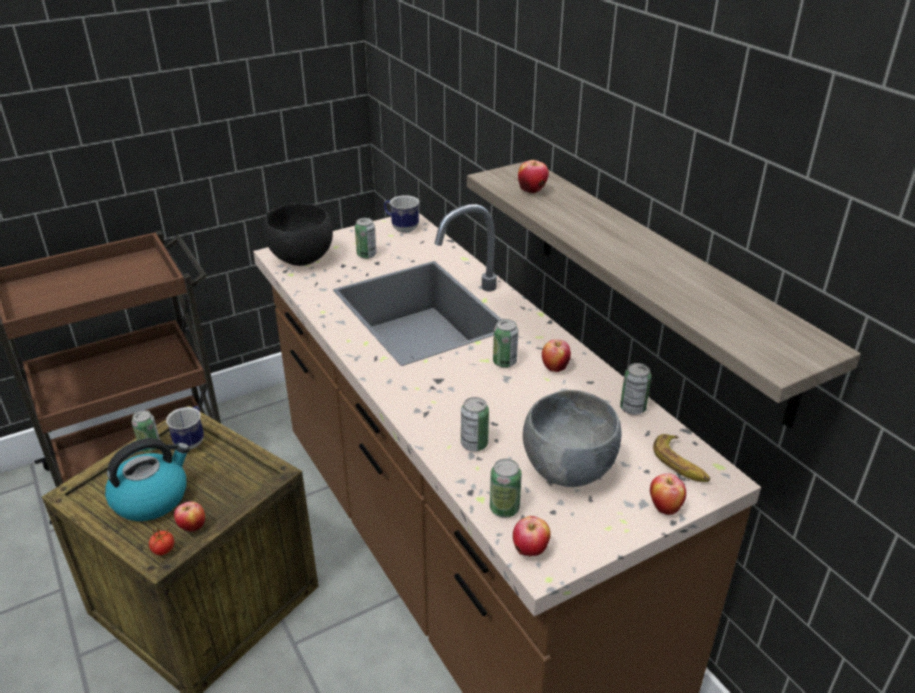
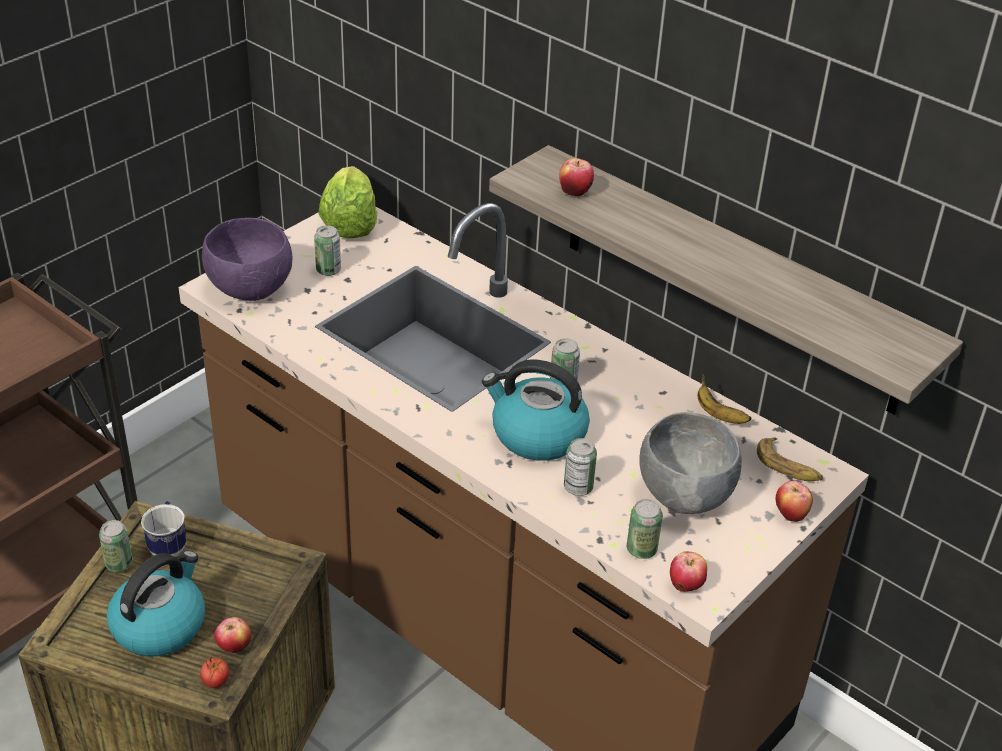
camera: 20 degrees left, 5 degrees up
black bowl [264,203,333,266] -> purple bowl [202,218,292,301]
mug [384,195,419,233] -> lettuce [319,166,377,238]
apple [542,340,571,372] -> none
can [620,363,652,415] -> banana [697,374,752,424]
none -> kettle [482,359,590,461]

